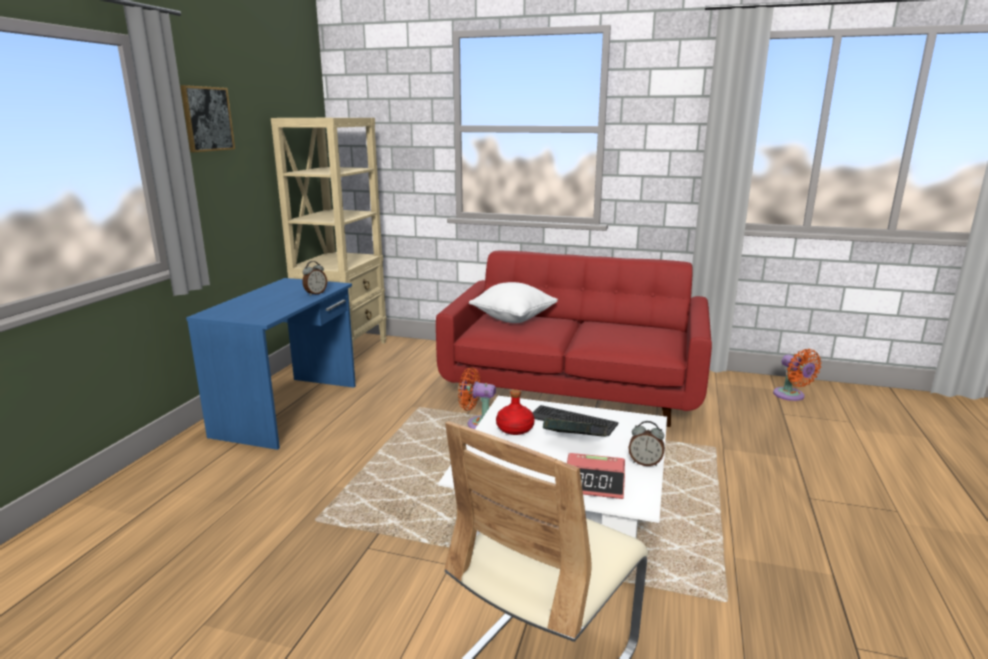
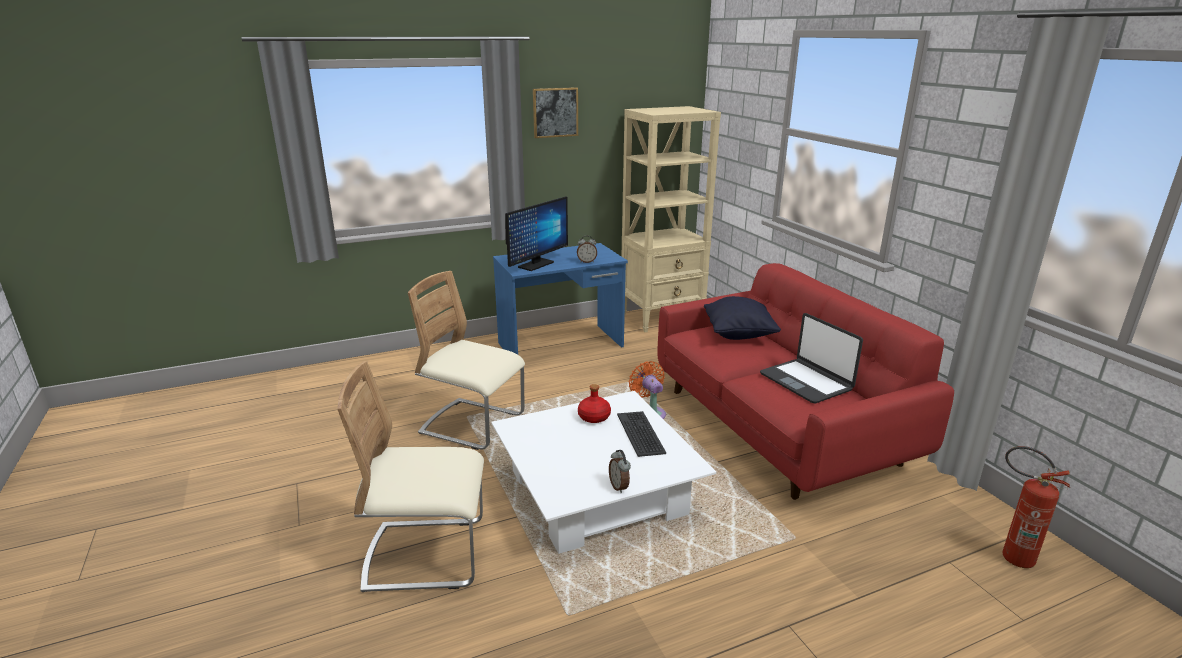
camera: 50 degrees right, 5 degrees up
white pillow [469,282,558,323] -> black pillow [704,296,781,340]
book [543,418,607,437] -> none
alarm clock [567,453,625,499] -> none
orange fan [773,349,822,401] -> fire extinguisher [1002,446,1070,568]
none -> beige chair [408,271,525,450]
none -> monitor [505,196,568,271]
none -> laptop [760,313,863,403]

